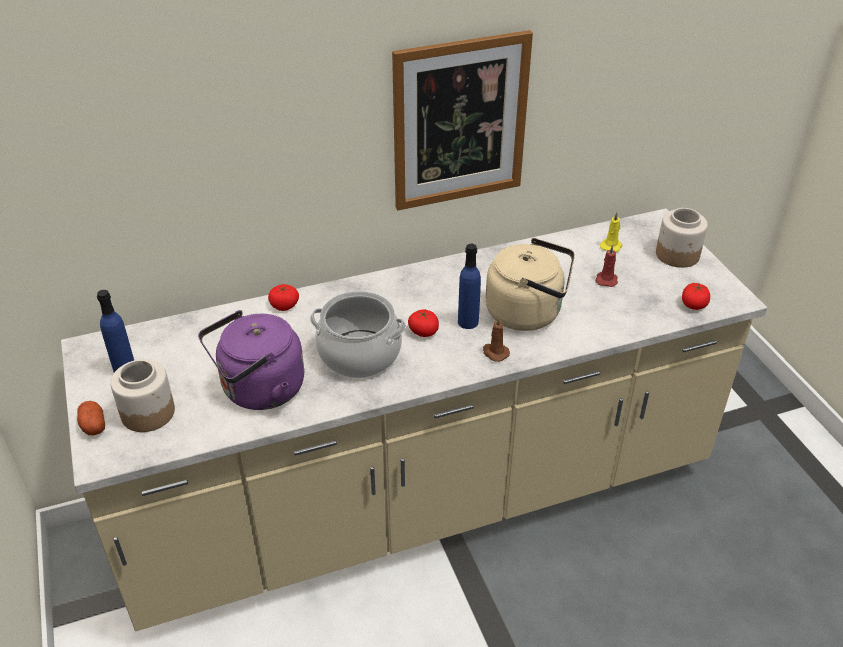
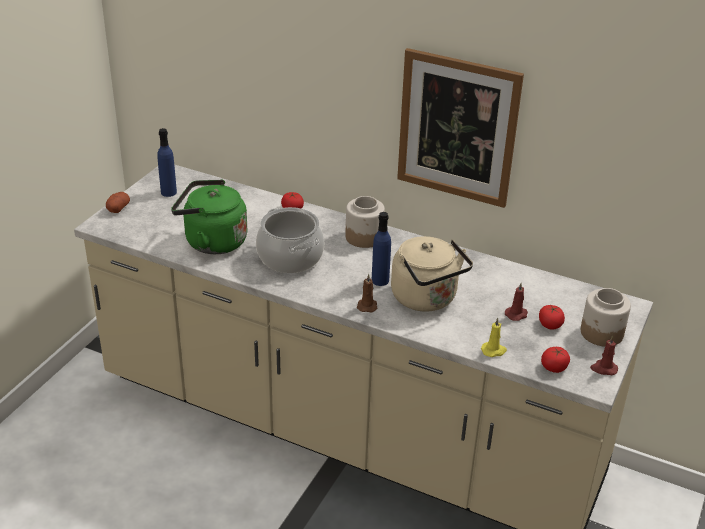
camera: 45 degrees right, 5 degrees down
jar [110,359,175,432] -> jar moved to [345,196,385,248]
purple kettle [198,310,304,410] -> green kettle [171,180,247,254]
tomato [408,309,439,337] -> tomato moved to [539,305,565,330]
yellow candle [600,212,622,252] -> yellow candle moved to [481,318,507,357]
none -> red candle [590,335,618,375]

